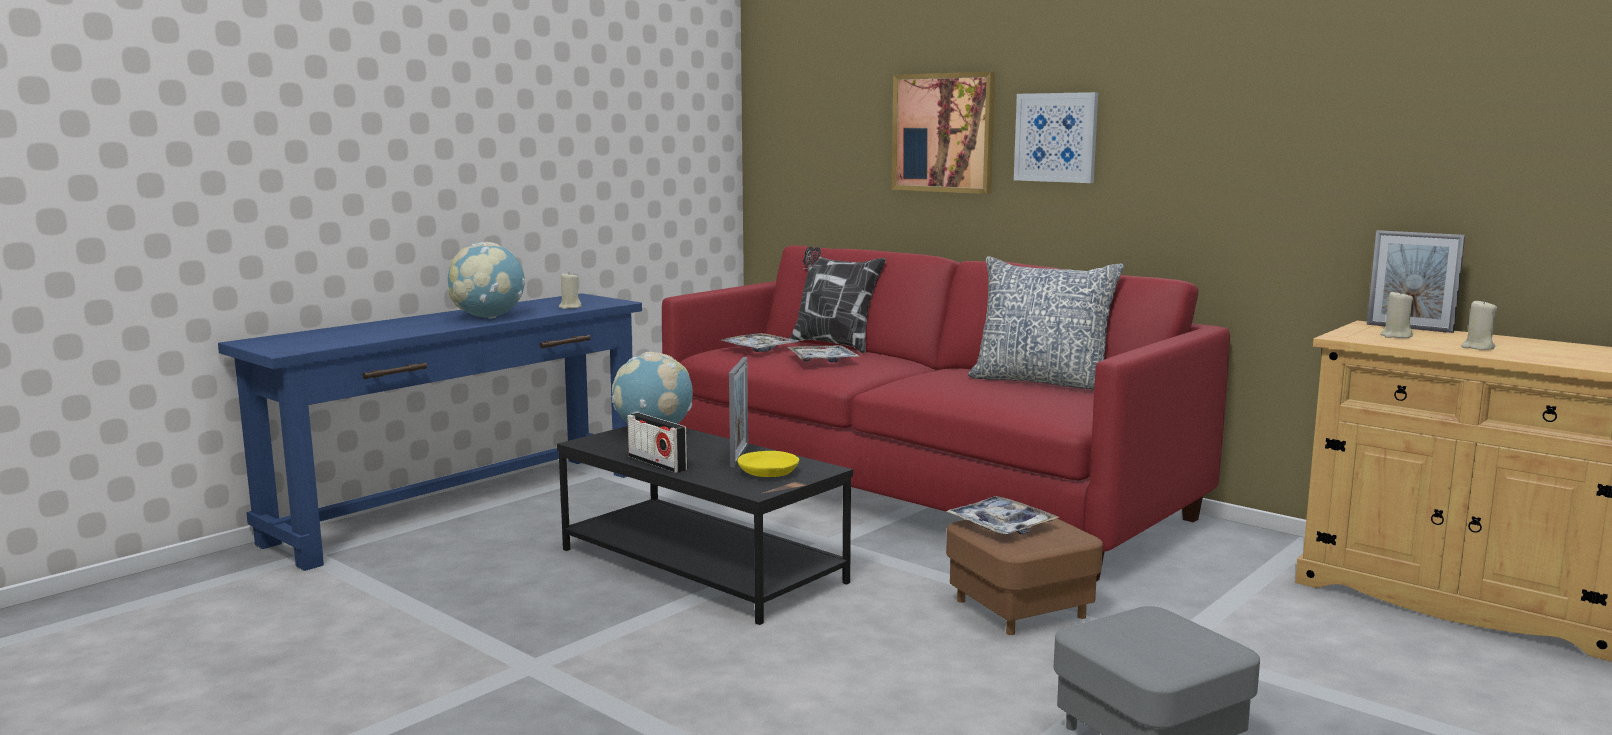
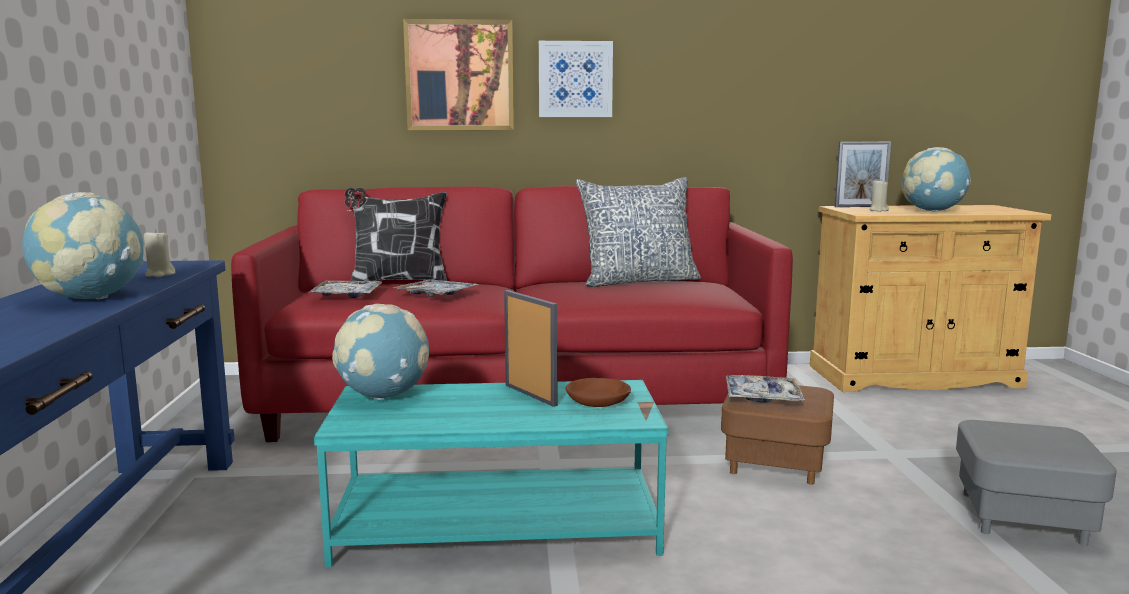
camera: 45 degrees left, 0 degrees up
black coffee table [557,426,853,625] -> turquoise coffee table [314,380,668,568]
radio [627,413,688,473] -> none
yellow bowl [737,451,799,477] -> brown bowl [566,378,631,407]
beige candle [1461,299,1497,350] -> globe [902,147,971,212]

